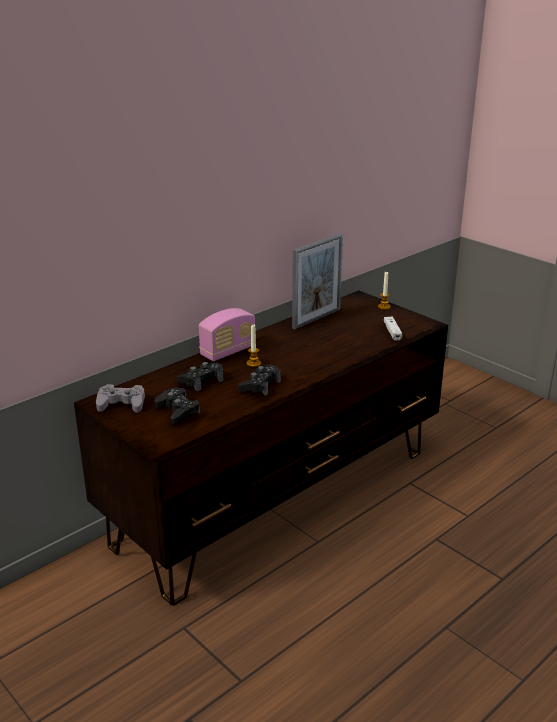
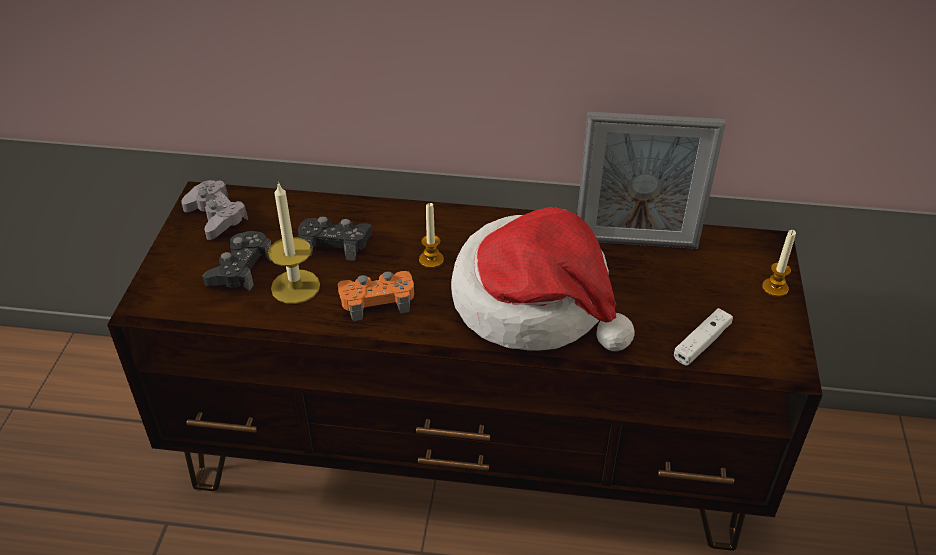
camera: 50 degrees right, 15 degrees up
radio [199,308,255,361] -> none
black game controller [238,365,281,396] -> orange game controller [338,271,414,321]
none -> candle [268,182,320,304]
none -> hat [451,207,635,351]

